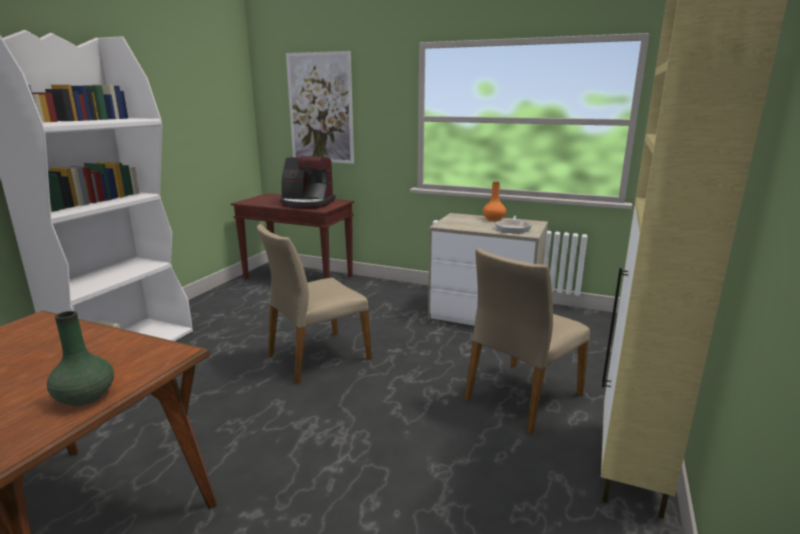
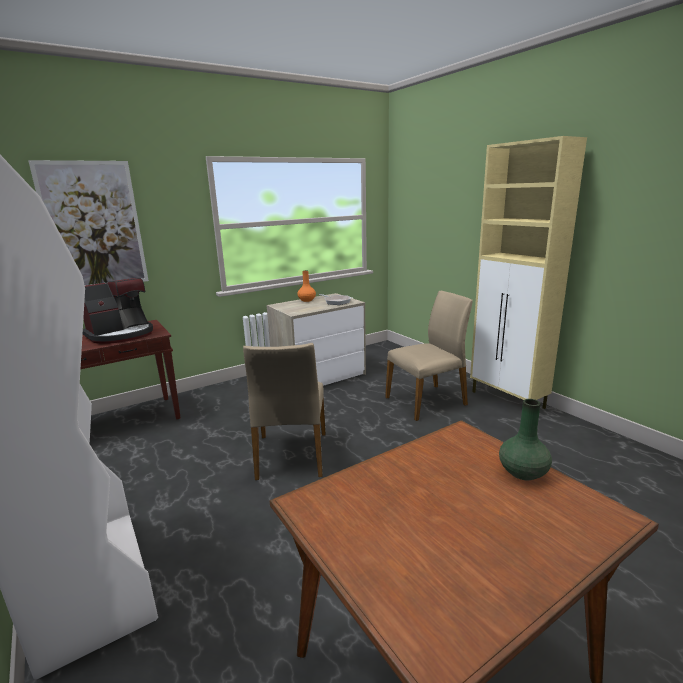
camera: 55 degrees left, 0 degrees up
beige chair [464,248,590,434] -> beige chair turned 105 degrees counterclockwise [385,291,473,421]

